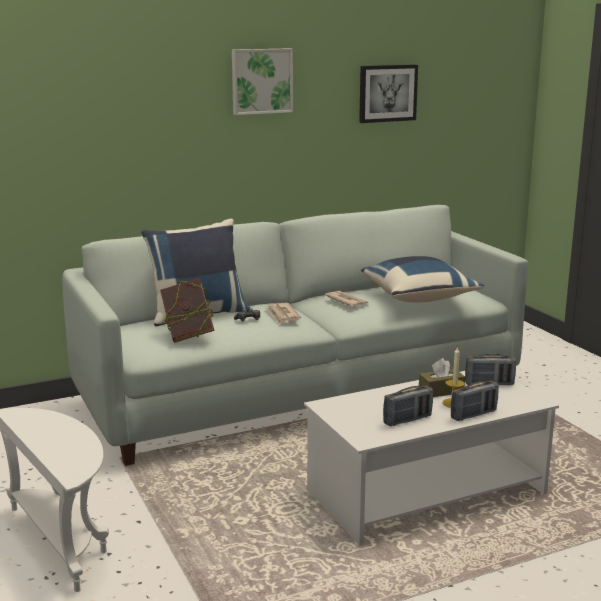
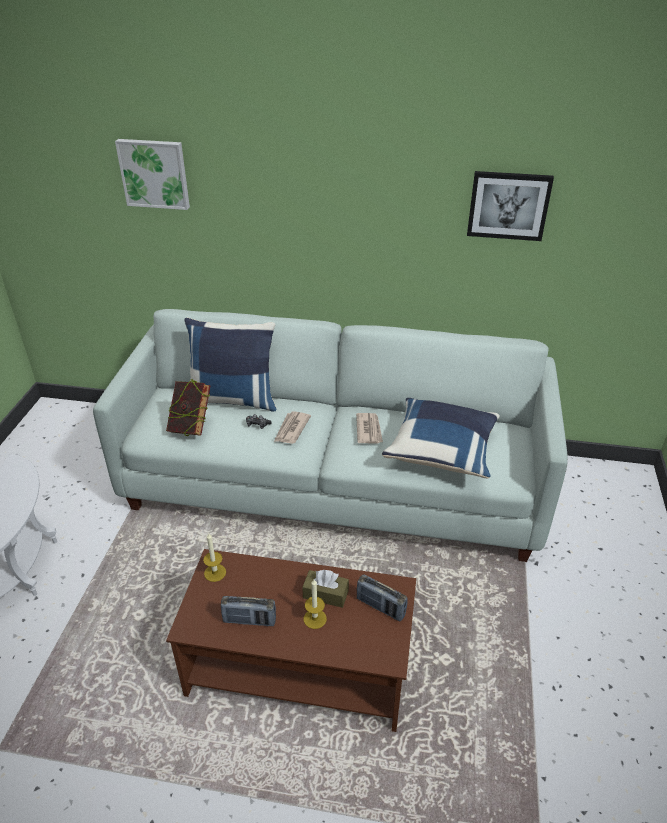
camera: 35 degrees right, 20 degrees up
picture [232,48,293,115] -> picture moved to [115,139,190,210]
white coffee table [304,371,559,546] -> brown coffee table [166,549,416,732]
radio [451,381,499,421] -> none
none -> candle [203,534,226,582]

